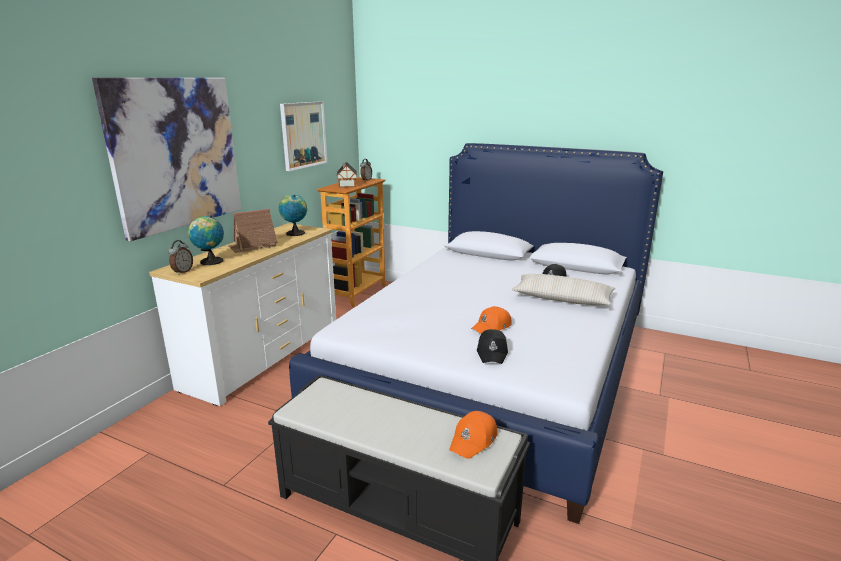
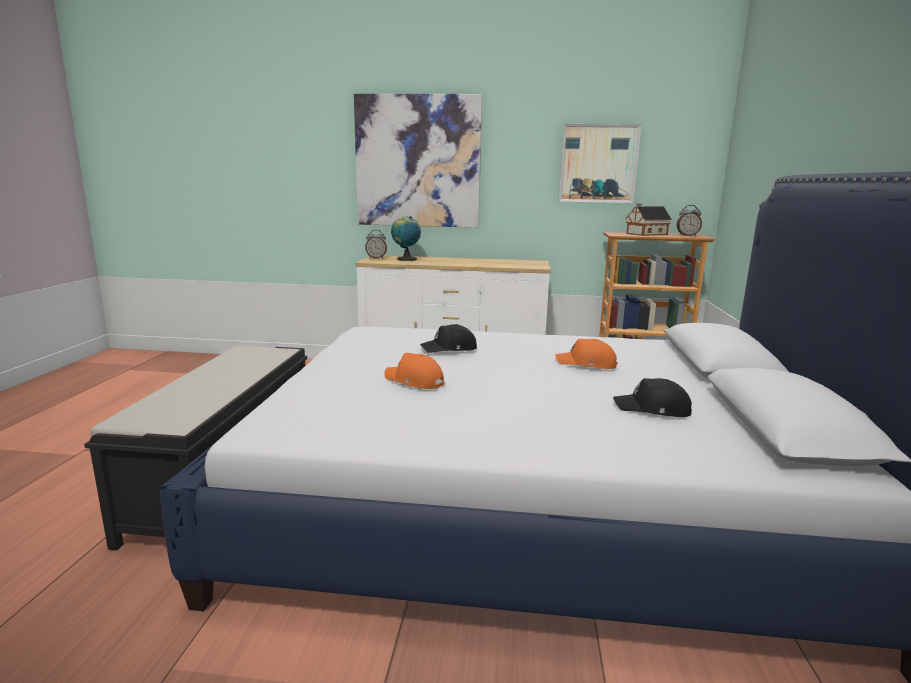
camera: 70 degrees right, 5 degrees down
toy house [229,208,278,253] -> none
globe [279,194,307,236] -> none
orange cap [449,411,497,459] -> orange cap moved to [555,339,618,369]
black cap [477,329,508,364] -> black cap moved to [420,324,477,353]
beige pillow [512,274,615,305] -> none

